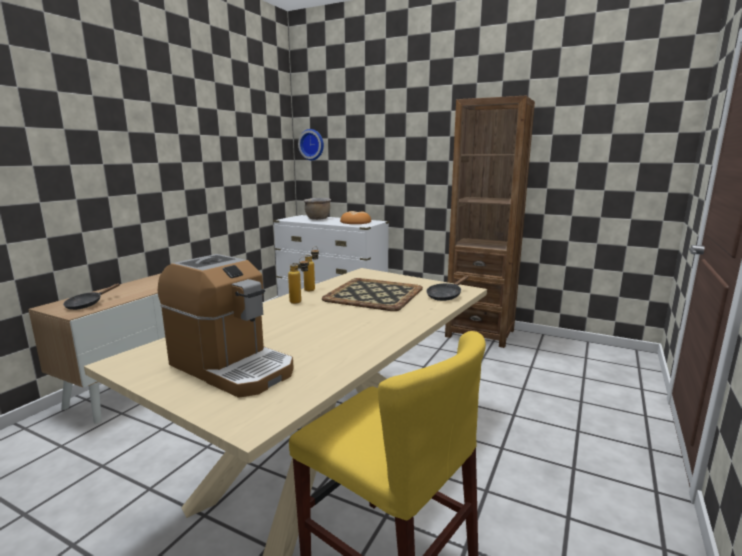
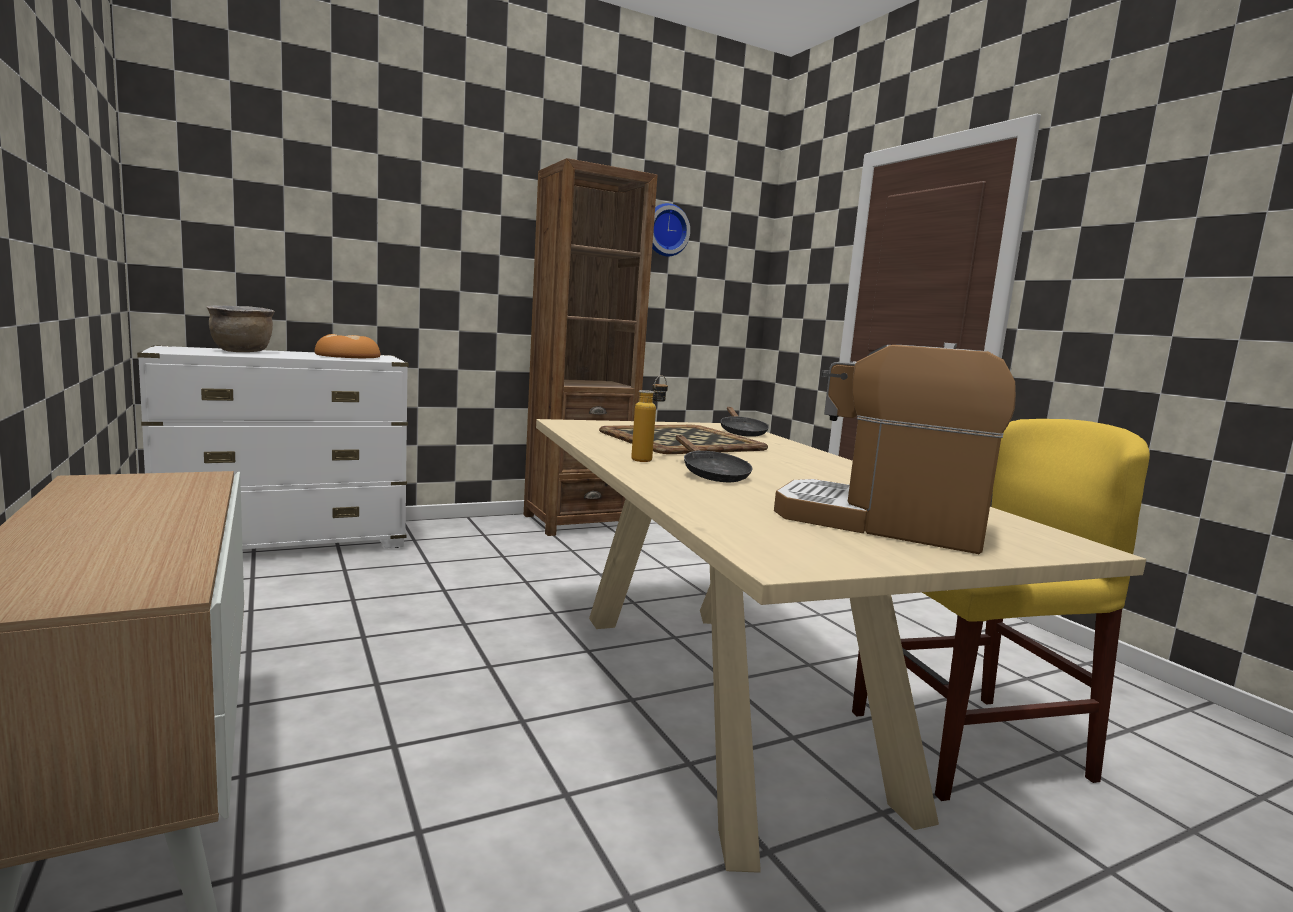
camera: 55 degrees left, 5 degrees down
black frying pan [63,283,120,310] -> black frying pan moved to [676,435,753,482]
coffee machine [158,254,294,398] -> coffee machine turned 135 degrees counterclockwise [774,343,1016,554]
wall clock [298,129,324,160] -> wall clock moved to [652,203,690,256]
bottle [304,246,319,291] -> none

